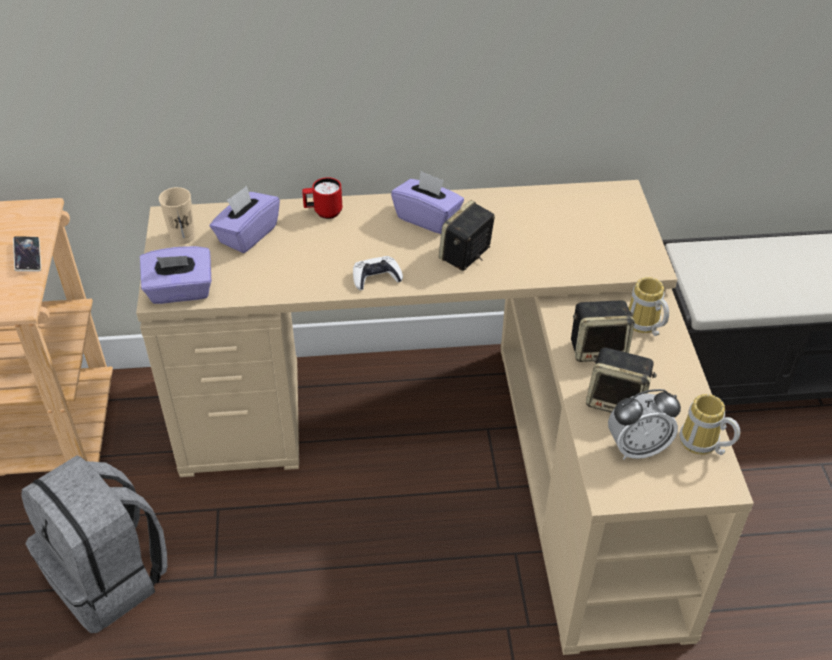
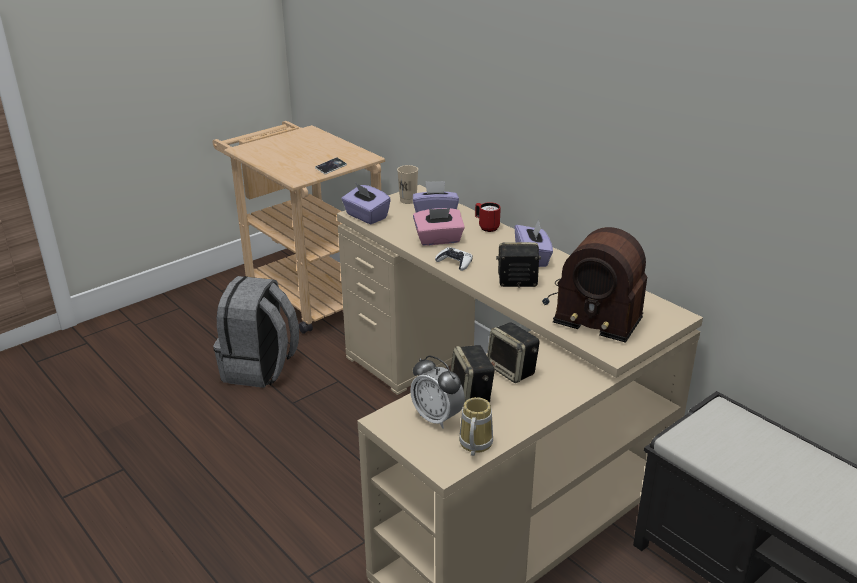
camera: 55 degrees right, 15 degrees down
mug [628,277,669,336] -> none
none -> pink tissue box [413,208,465,246]
none -> radio [542,227,647,343]

